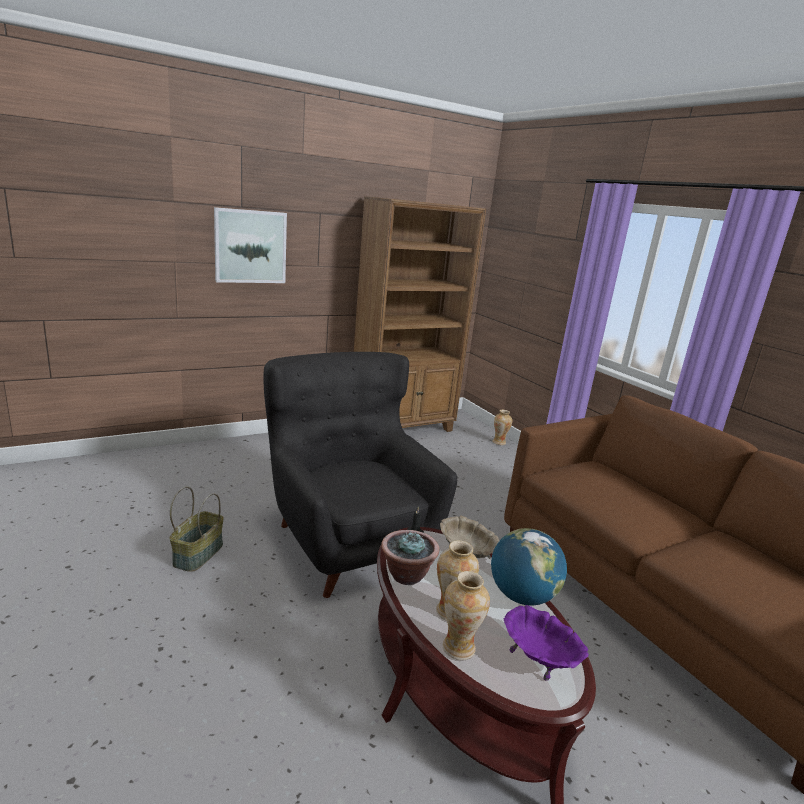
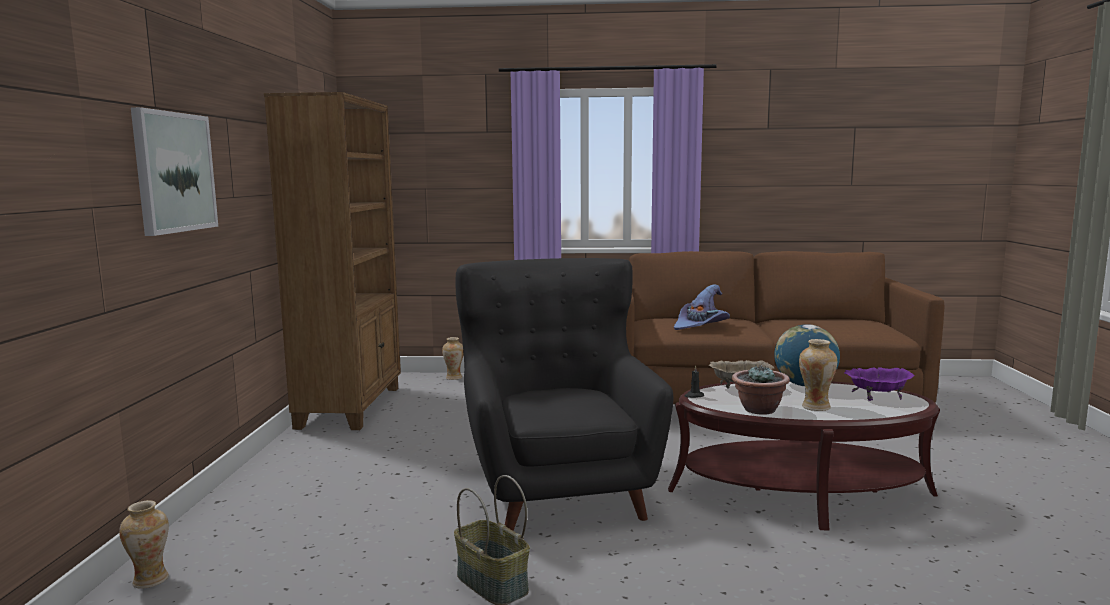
camera: 55 degrees left, 10 degrees down
black armchair [263,352,457,598] -> black armchair turned 75 degrees clockwise [456,258,673,531]
vase [442,571,490,660] -> vase moved to [119,500,169,589]
none -> purple hat [674,285,730,330]

